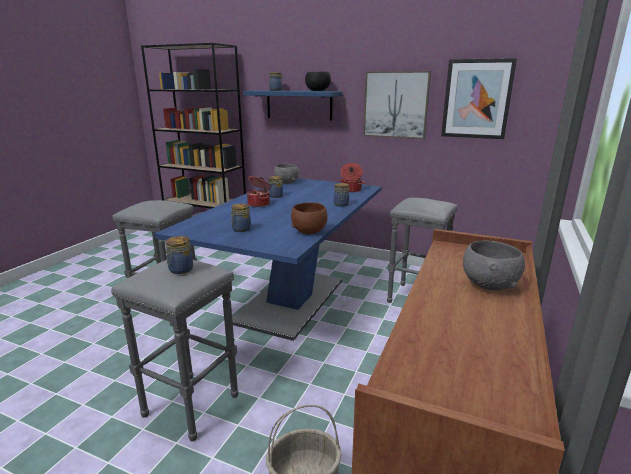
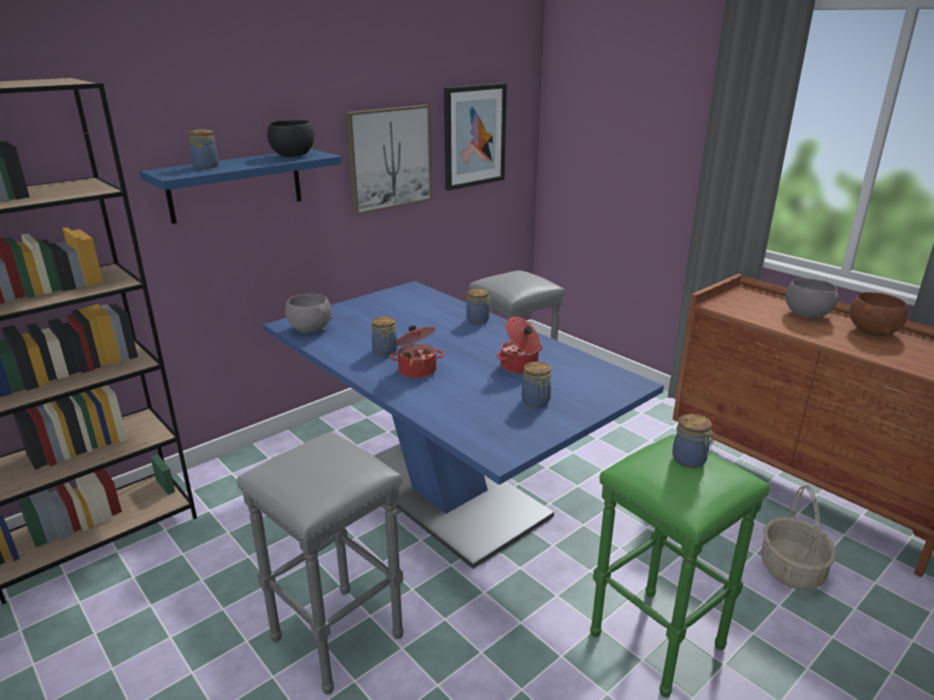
camera: 65 degrees left, 5 degrees up
grey stool [111,260,239,441] -> green stool [590,435,770,698]
brown bowl [291,202,328,234] -> brown bowl moved to [850,292,908,336]
cooking pot [339,163,365,192] -> cooking pot moved to [497,317,543,374]

